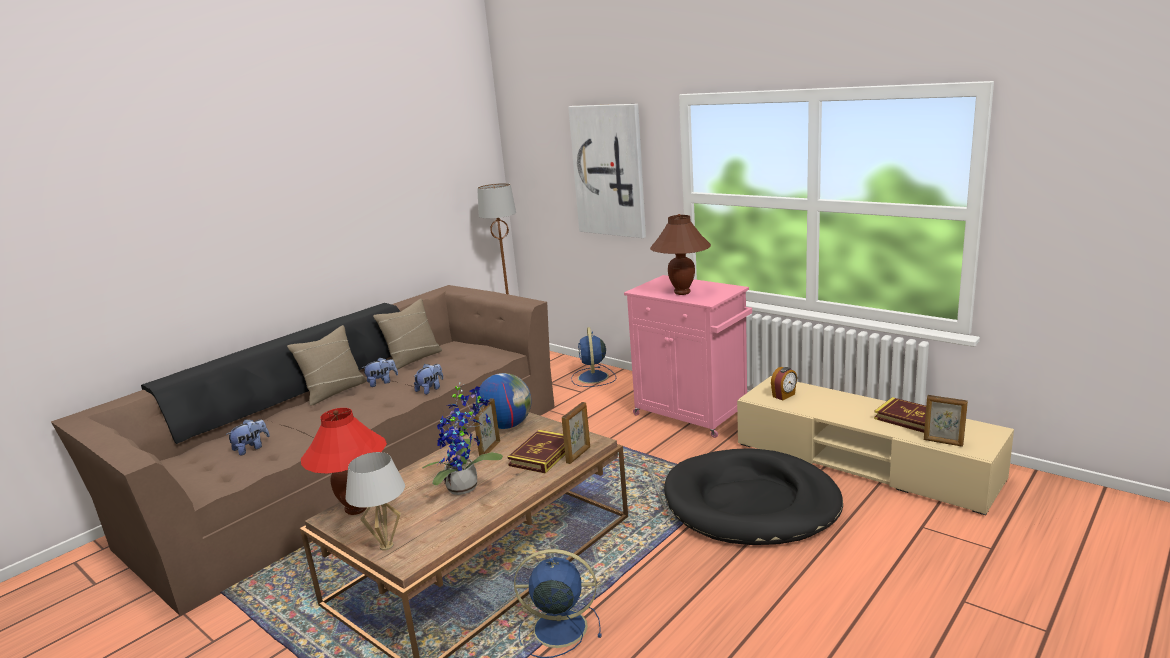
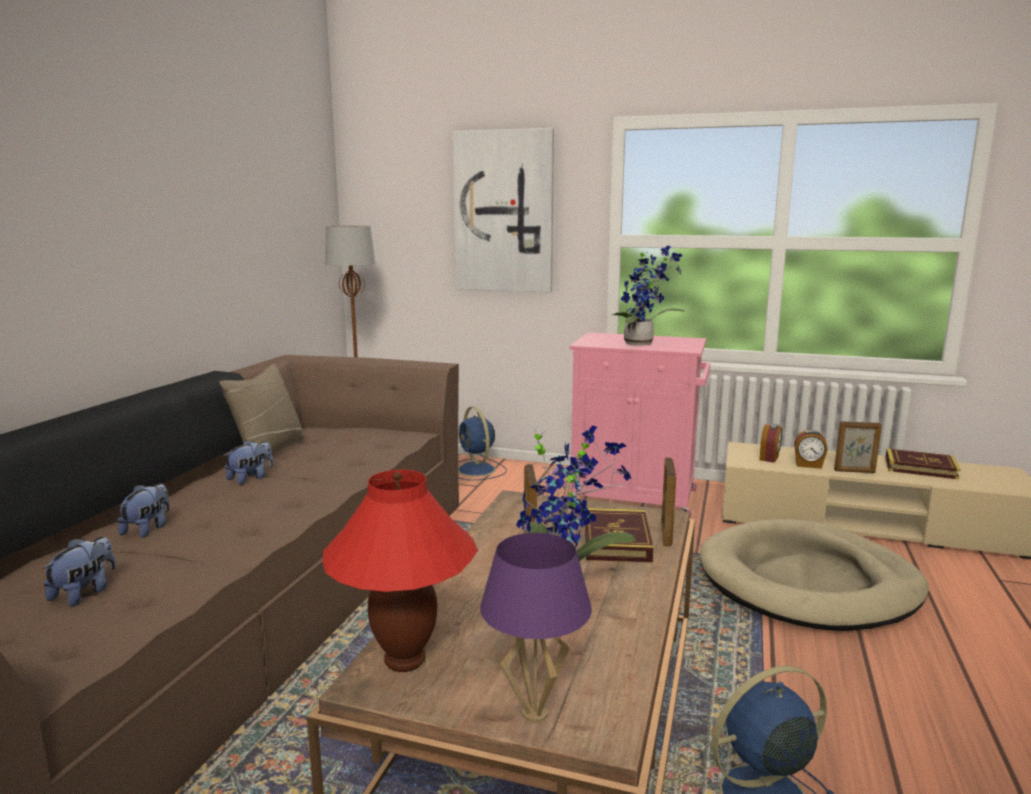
camera: 25 degrees left, 5 degrees down
beige pillow [287,325,367,406] -> none
white table lamp [346,452,405,551] -> purple table lamp [480,533,592,723]
plush toy [414,364,443,395] -> plush toy moved to [118,483,170,538]
globe [476,373,531,429] -> none
brown table lamp [650,214,711,295] -> potted plant [612,245,685,346]
black dog bed [664,448,843,545] -> beige dog bed [700,519,929,631]
picture frame [924,395,968,447] -> picture frame moved to [834,421,882,473]
none -> alarm clock [794,430,828,469]

